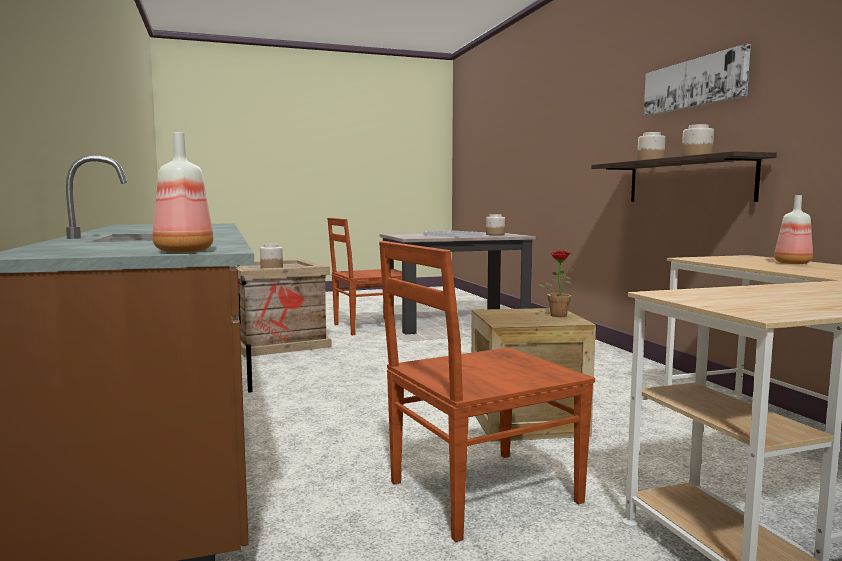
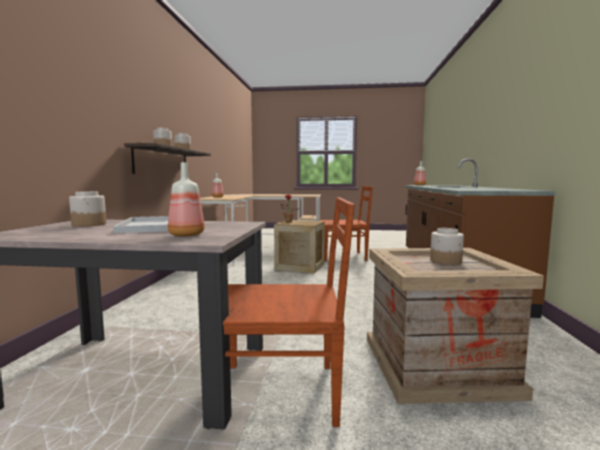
camera: 155 degrees left, 0 degrees up
picture [644,44,751,116] -> none
none -> bottle [168,162,205,237]

